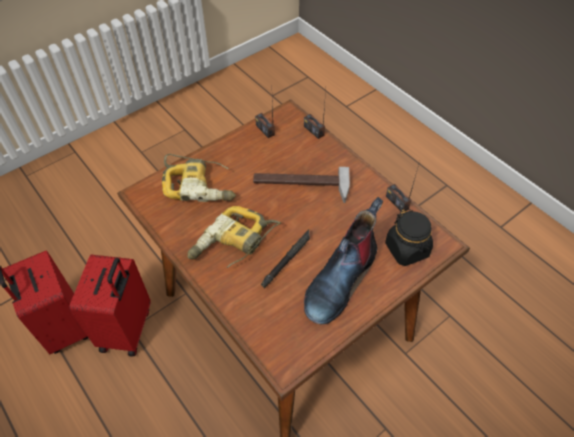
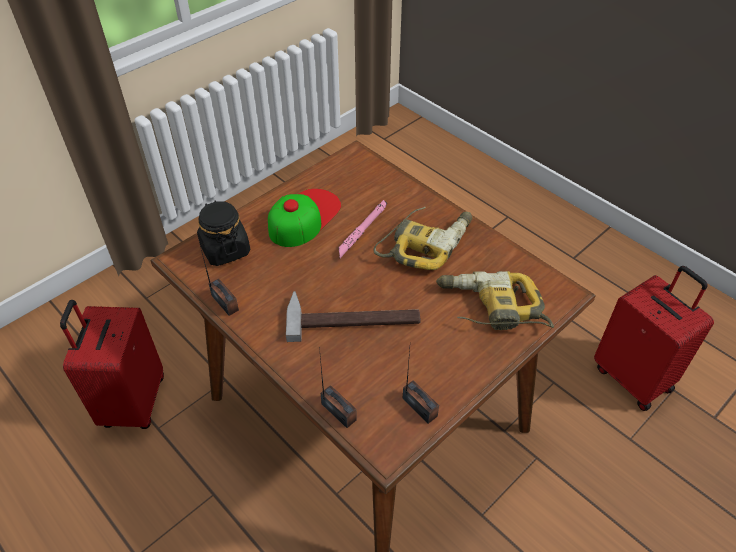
camera: 175 degrees right, 5 degrees down
red suitcase [70,255,150,357] -> red suitcase moved to [60,300,164,429]
black flashlight [261,229,310,288] -> pink flashlight [338,200,387,258]
boot [304,197,383,325] -> cap [268,189,341,247]

